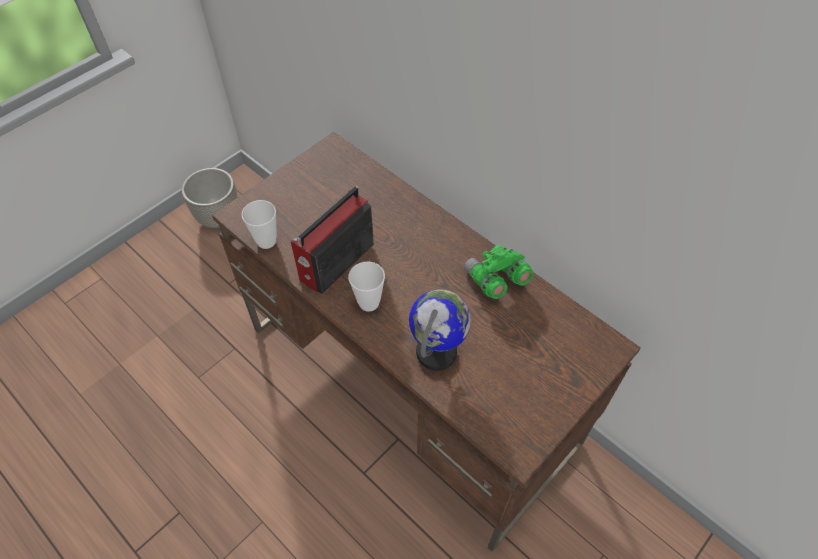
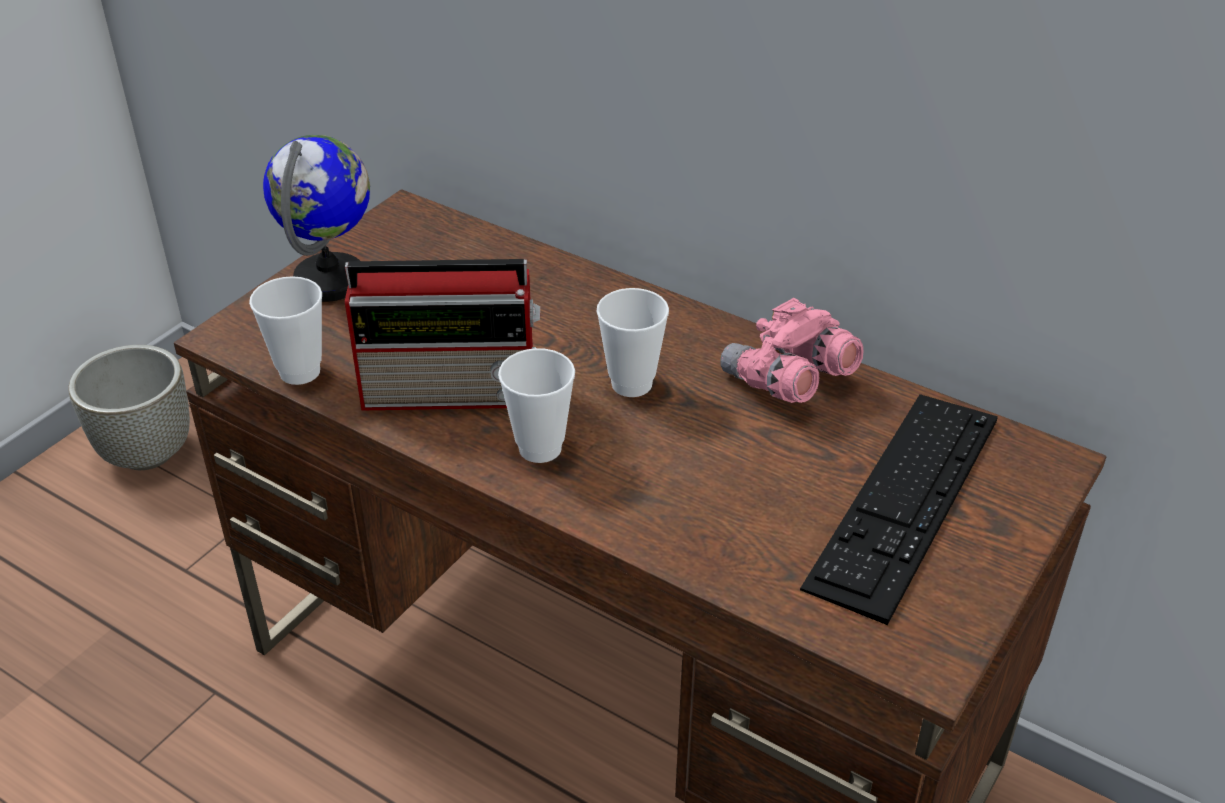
camera: 10 degrees left, 15 degrees down
radio [291,186,374,294] -> radio turned 120 degrees counterclockwise [345,259,540,411]
globe [409,289,471,371] -> globe moved to [263,135,370,302]
green binoculars [464,245,533,299] -> pink binoculars [720,298,863,403]
none -> cup [596,288,669,397]
none -> keyboard [800,394,998,625]

